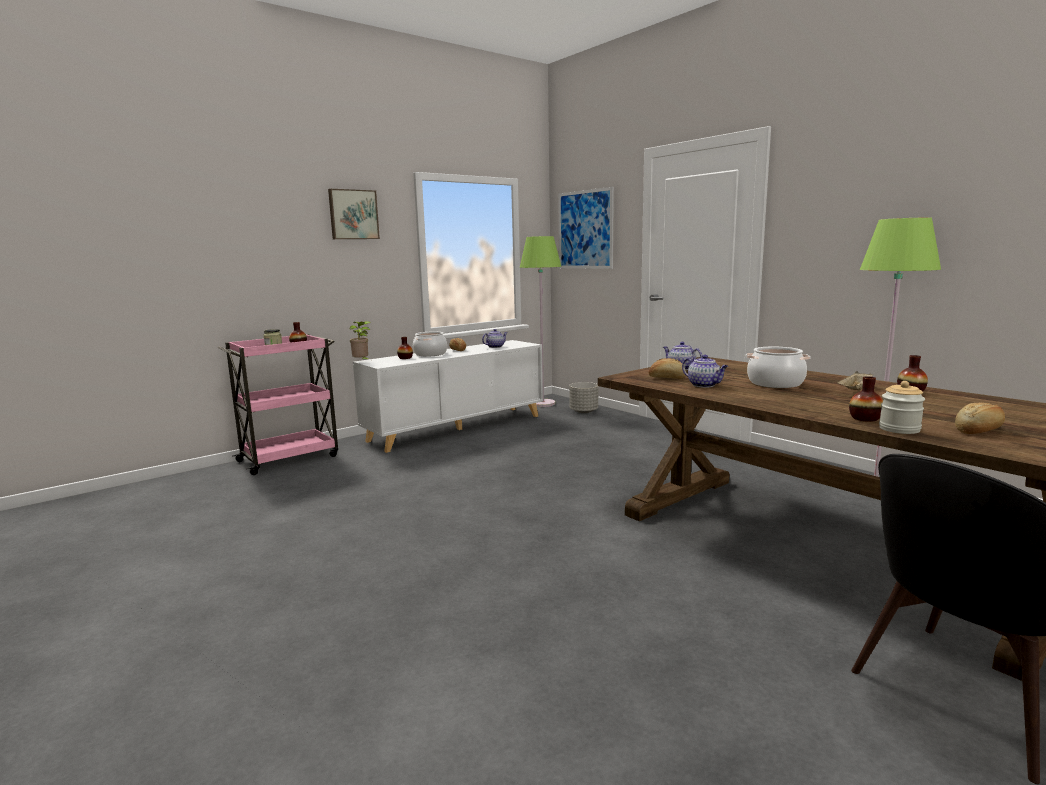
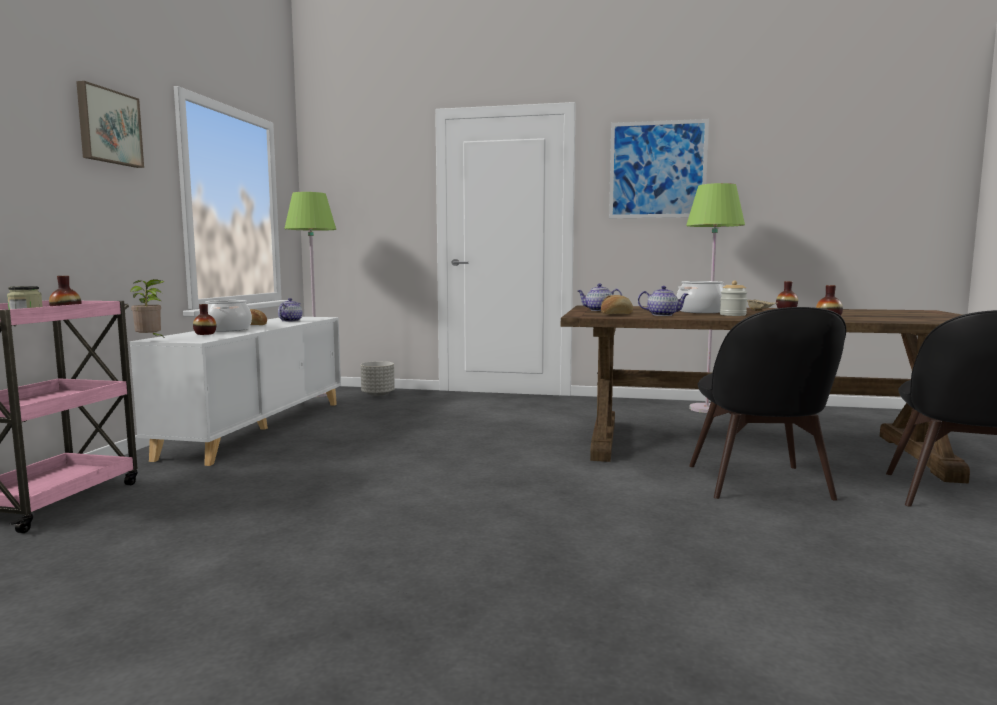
camera: 40 degrees left, 5 degrees down
picture [558,187,614,269] -> picture moved to [609,119,709,218]
jar [879,381,925,434] -> jar moved to [720,280,748,316]
bread [955,403,1005,434] -> none
none -> black chair [689,307,846,501]

